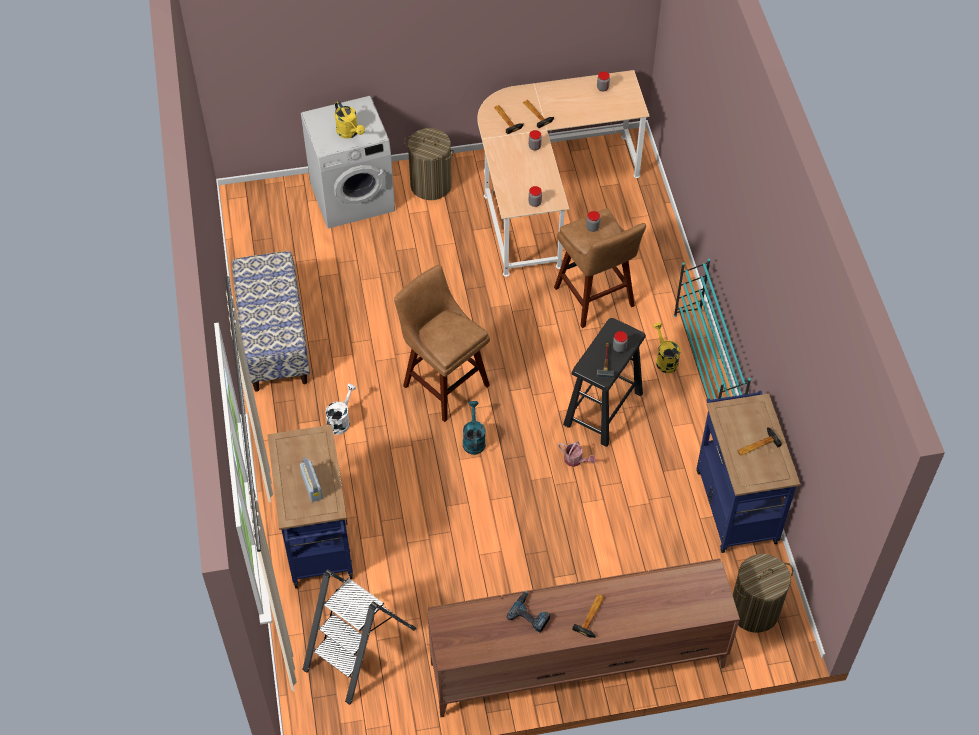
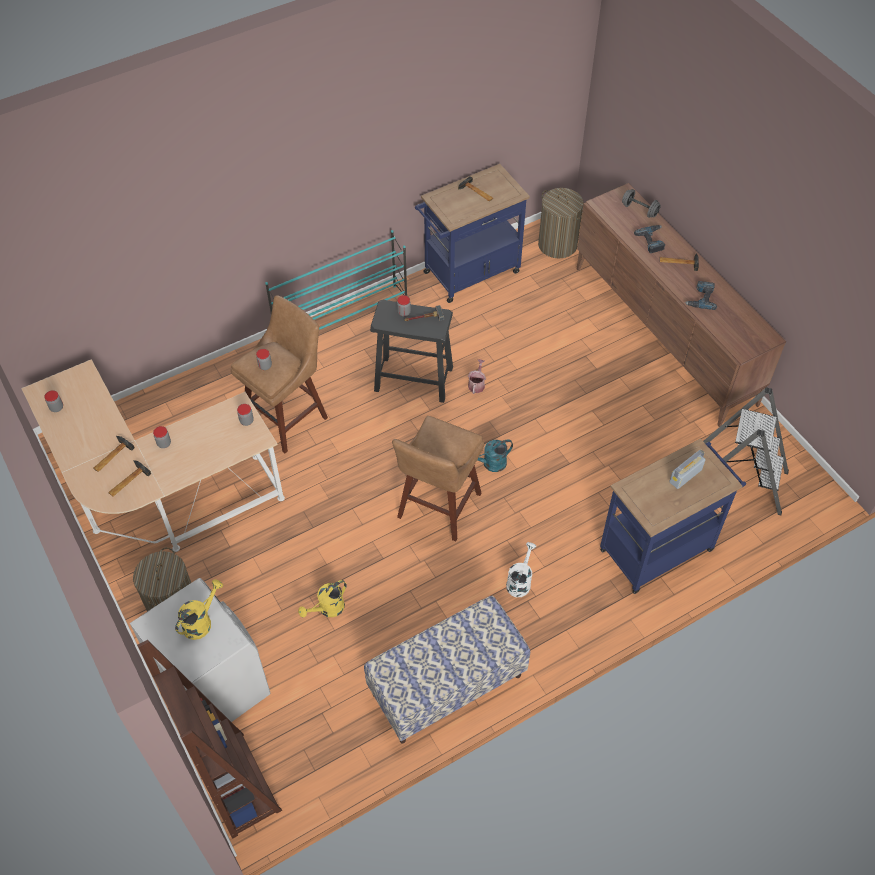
camera: 110 degrees left, 0 degrees up
white watering can [325,384,356,435] -> white watering can turned 105 degrees clockwise [506,542,536,597]
yellow watering can [653,322,681,373] -> yellow watering can moved to [298,580,347,617]
none -> brown bookcase [137,640,282,839]
none -> grey dumbbell [622,189,661,218]
none -> power drill [634,225,665,253]

